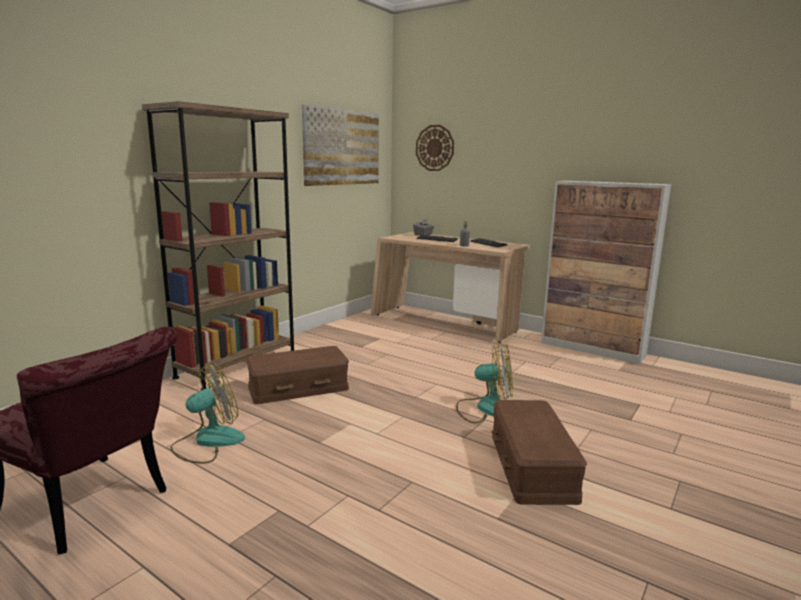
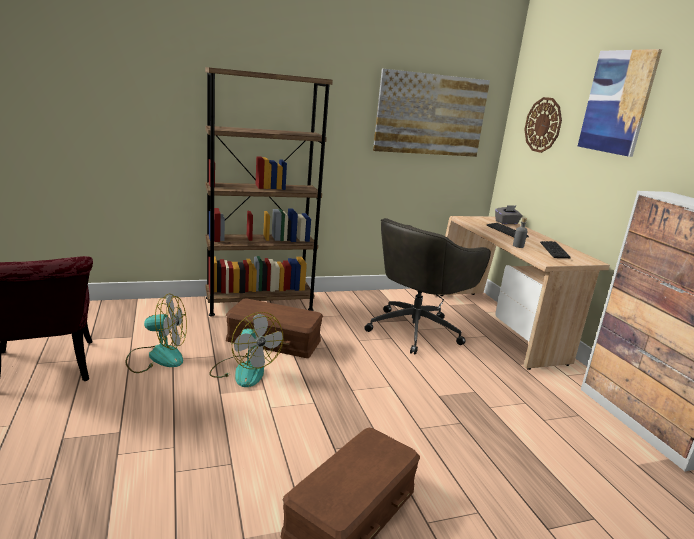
camera: 35 degrees right, 5 degrees up
fan [456,342,513,423] -> fan moved to [209,312,283,387]
none -> grey office chair [364,218,491,355]
none -> picture [578,49,662,157]

